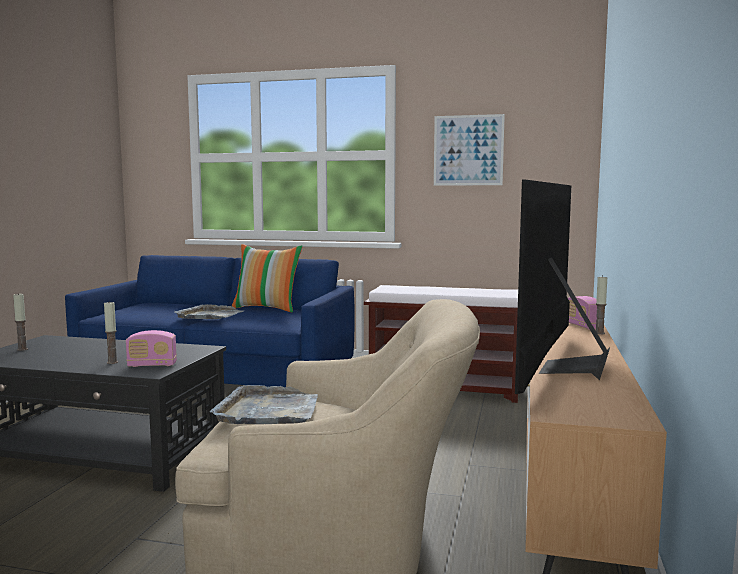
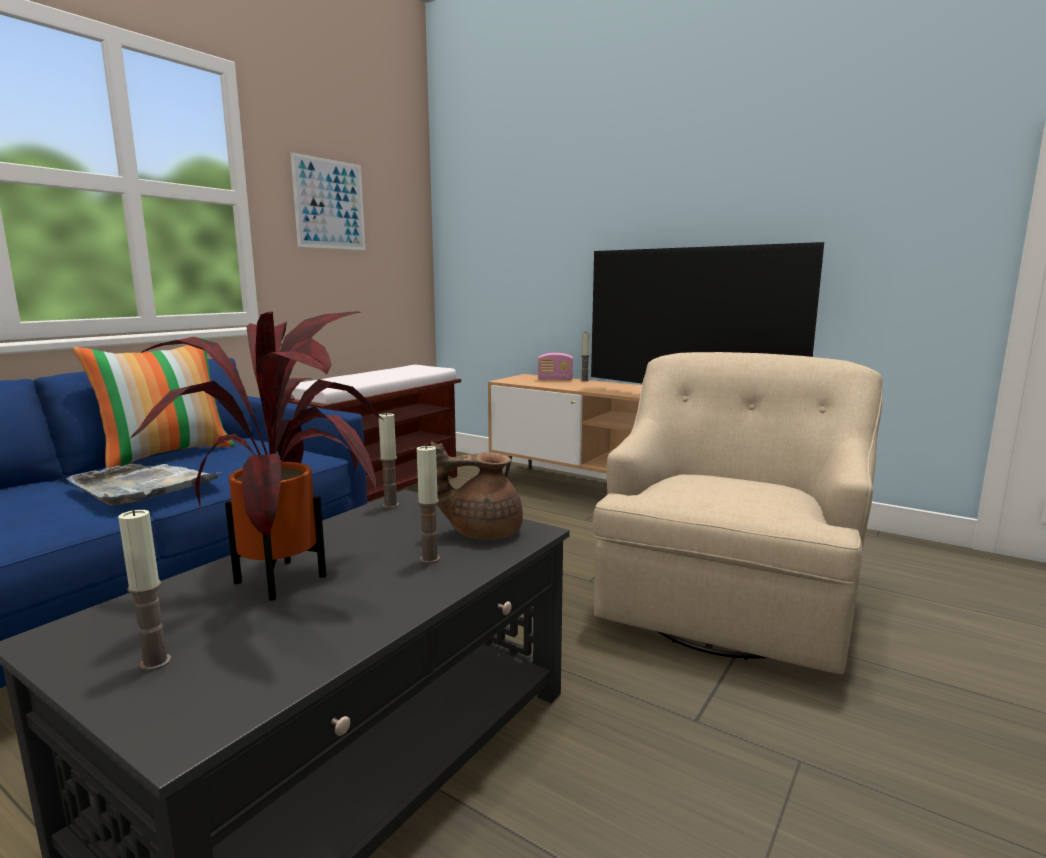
camera: 70 degrees left, 5 degrees up
radio [126,330,177,367] -> brown teapot [430,441,523,539]
grey tray [210,385,318,424] -> none
none -> potted plant [130,311,383,601]
none -> candle [379,412,399,508]

